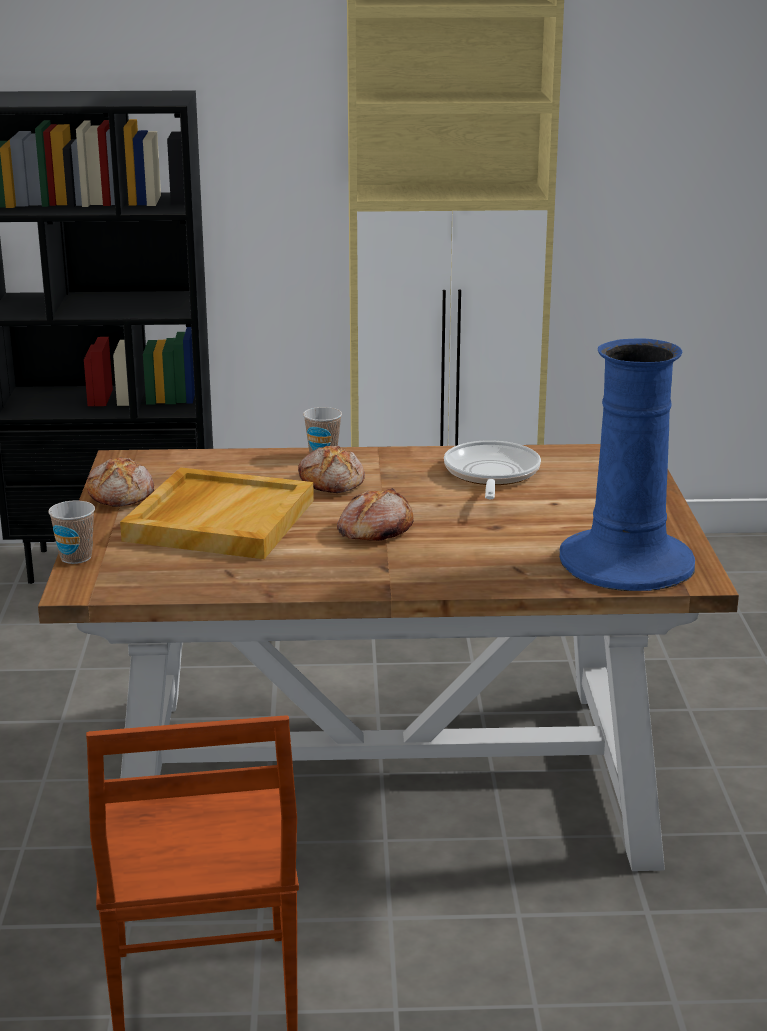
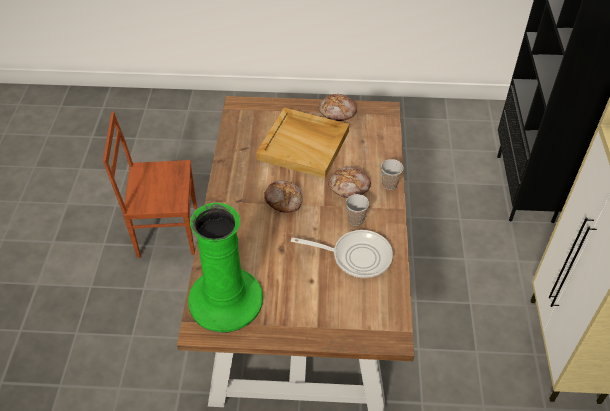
camera: 95 degrees right, 25 degrees up
cup [48,501,95,564] -> cup moved to [346,194,369,226]
blue vase [559,338,695,591] -> green vase [188,203,263,333]

